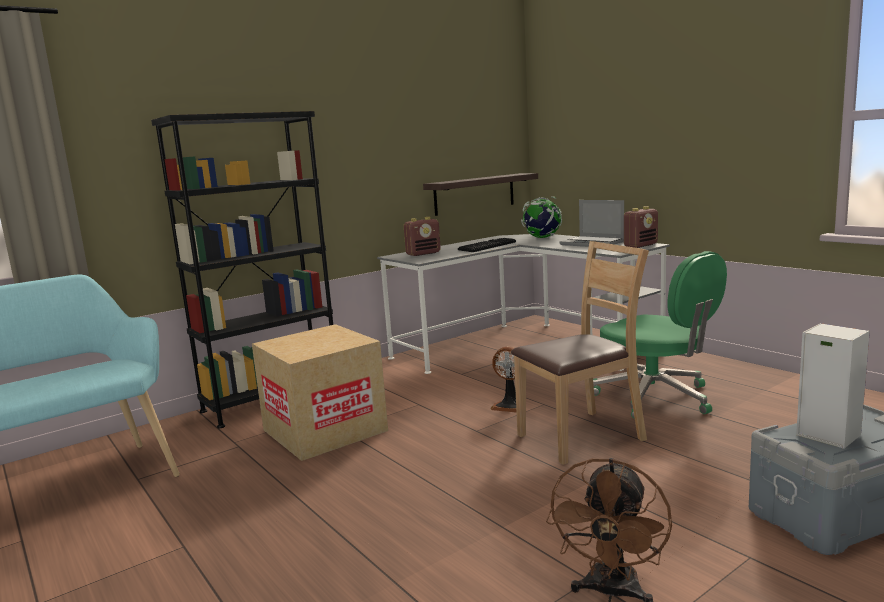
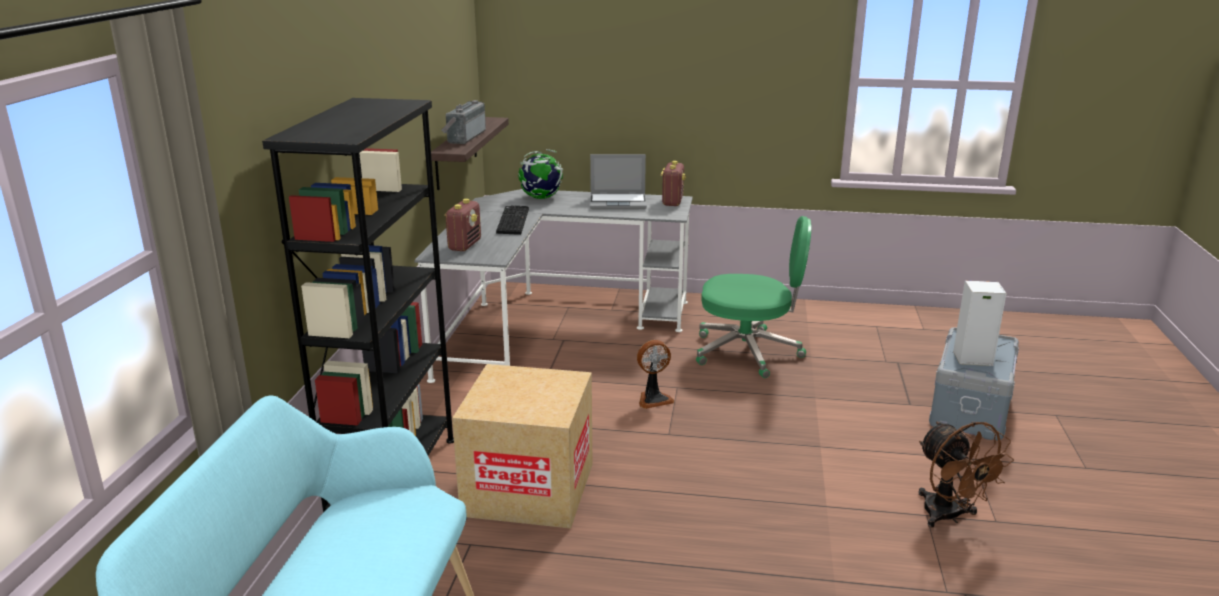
camera: 45 degrees left, 10 degrees up
brown chair [511,241,649,465] -> none
none -> radio [441,100,486,144]

